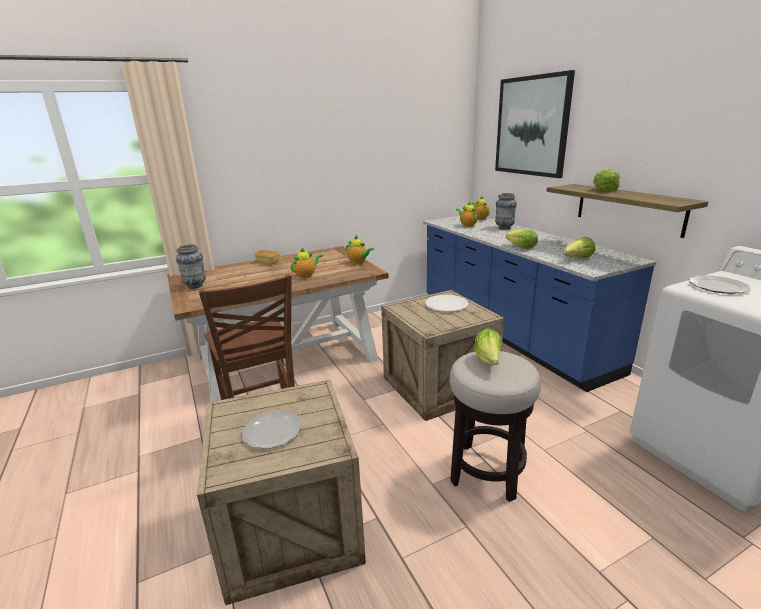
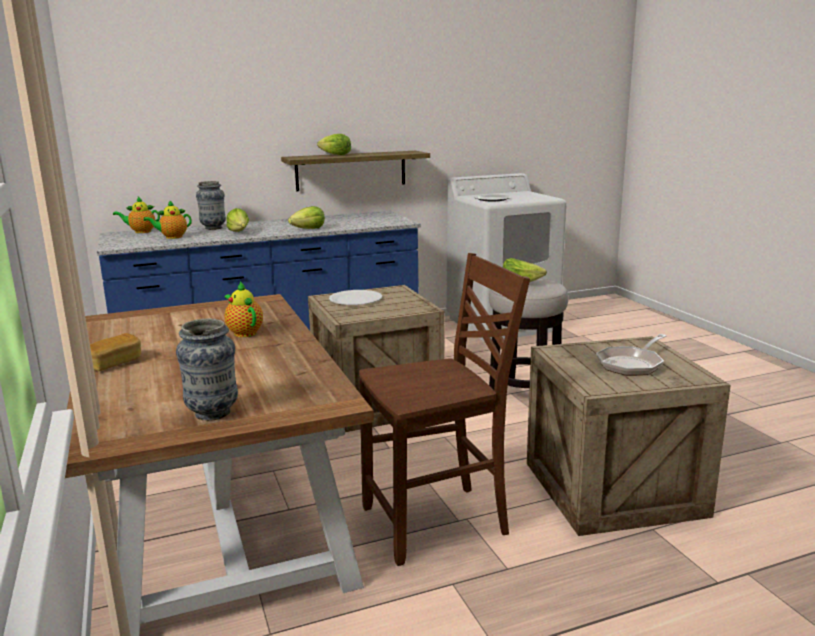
camera: 85 degrees left, 5 degrees down
plate [241,410,302,449] -> frying pan [596,334,666,376]
teapot [346,235,374,264] -> none
picture [495,70,575,178] -> none
lettuce [563,237,595,258] -> lettuce moved to [227,208,249,232]

